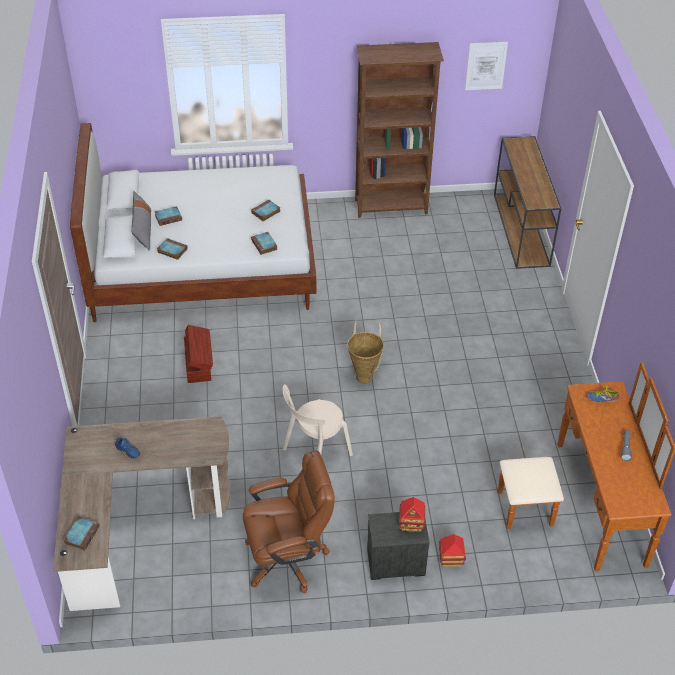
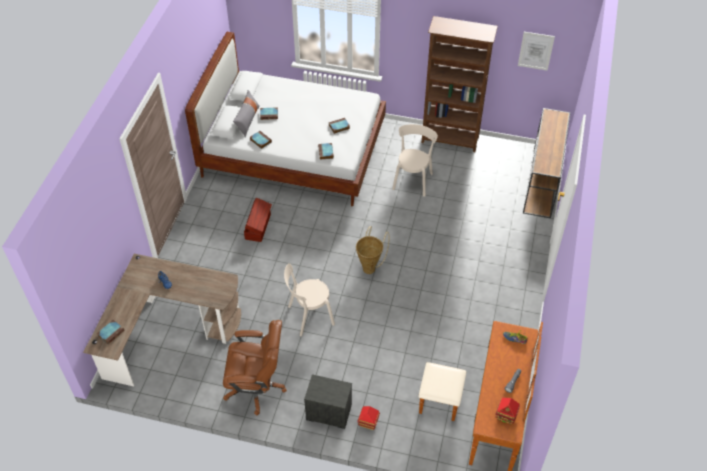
camera: 20 degrees right, 5 degrees up
toy house [399,497,425,532] -> toy house moved to [495,398,520,425]
none -> beige chair [392,124,438,197]

